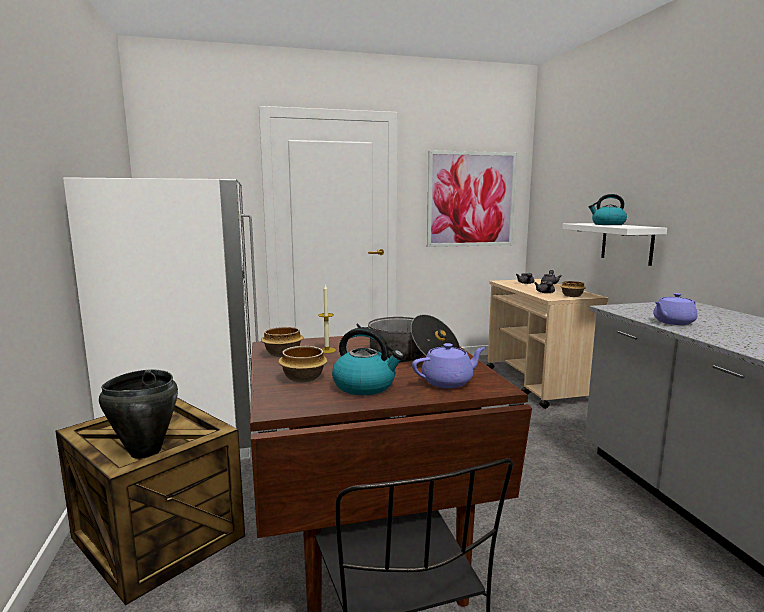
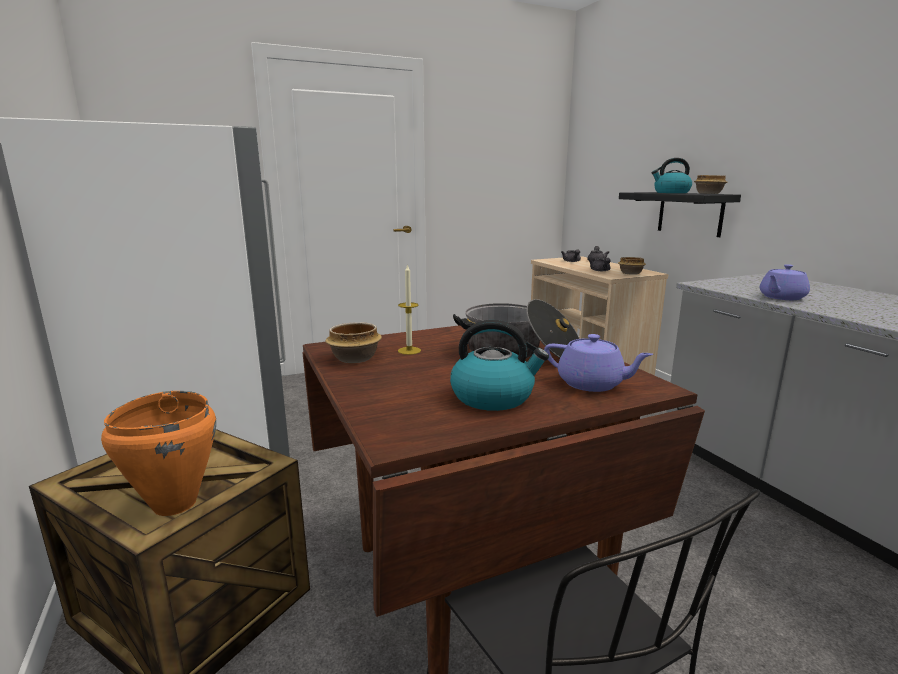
camera: 10 degrees left, 5 degrees up
black cooking pot [99,369,178,459] -> orange cooking pot [101,391,216,516]
bowl [278,346,328,383] -> bowl moved to [694,175,727,194]
purple teapot [412,343,486,388] -> purple teapot turned 60 degrees clockwise [544,334,653,392]
picture [427,150,517,247] -> none
white shelf [562,223,667,266] -> black shelf [619,192,741,237]

